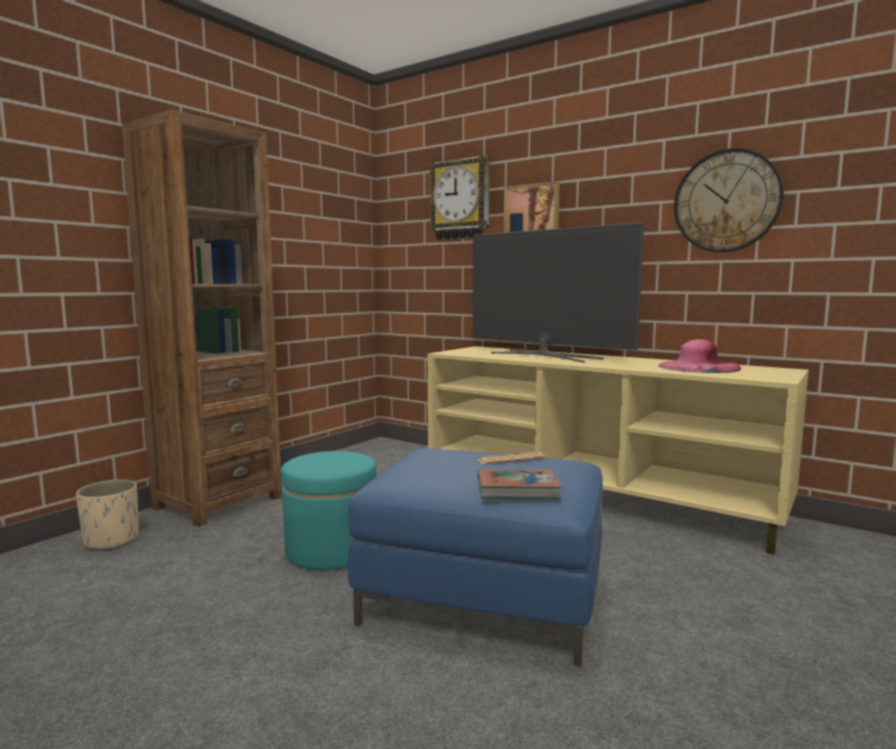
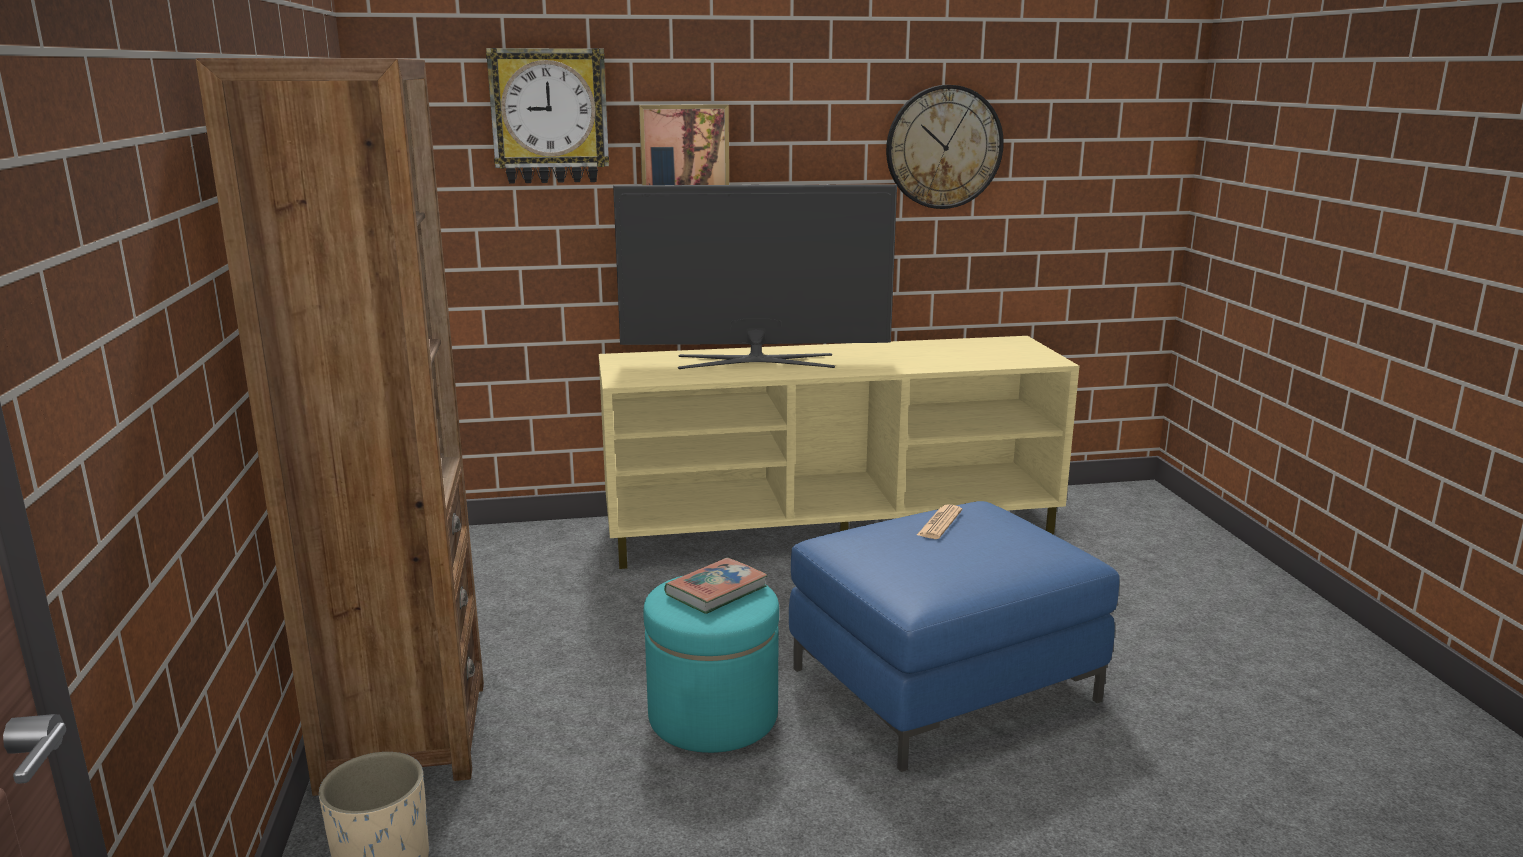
camera: 45 degrees left, 10 degrees up
book [478,470,562,499] -> book moved to [664,558,768,614]
pink hat [658,339,741,373] -> none

